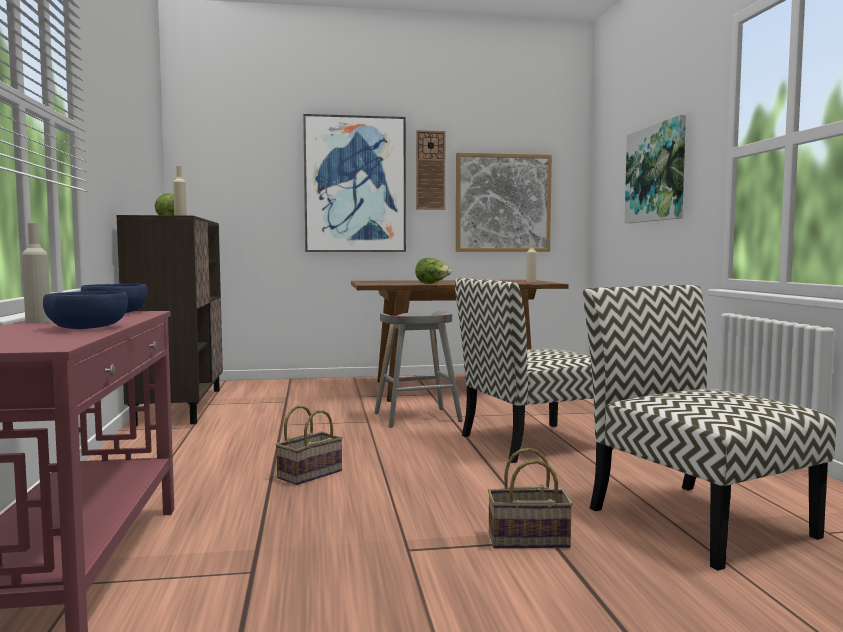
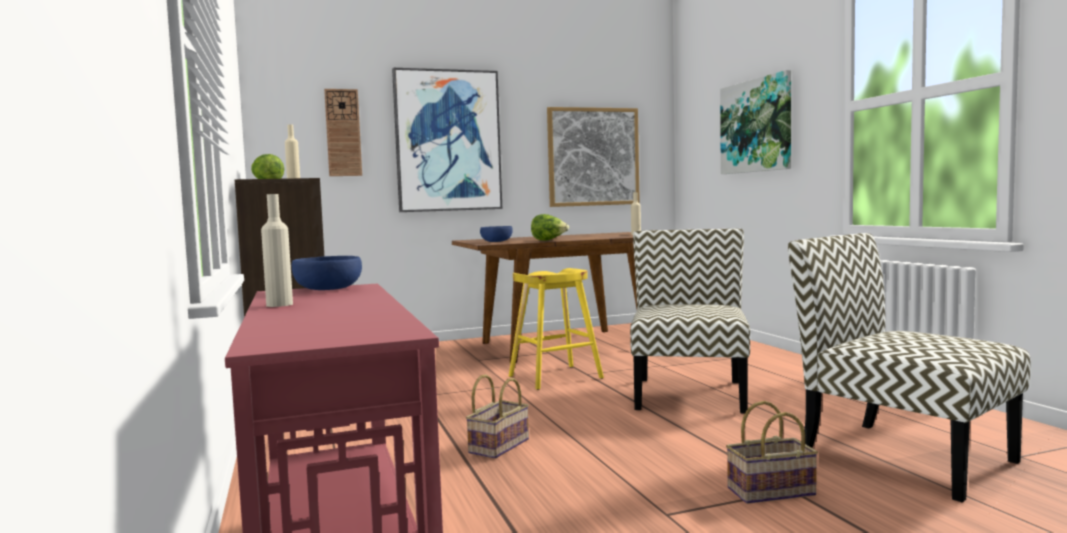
camera: 10 degrees left, 0 degrees up
blue bowl [43,291,128,329] -> blue bowl moved to [480,226,513,242]
grey stool [374,311,463,428] -> yellow stool [509,268,604,390]
wall clock [416,130,445,210] -> wall clock moved to [324,89,362,176]
chair [455,278,614,463] -> chair turned 135 degrees clockwise [630,229,750,414]

